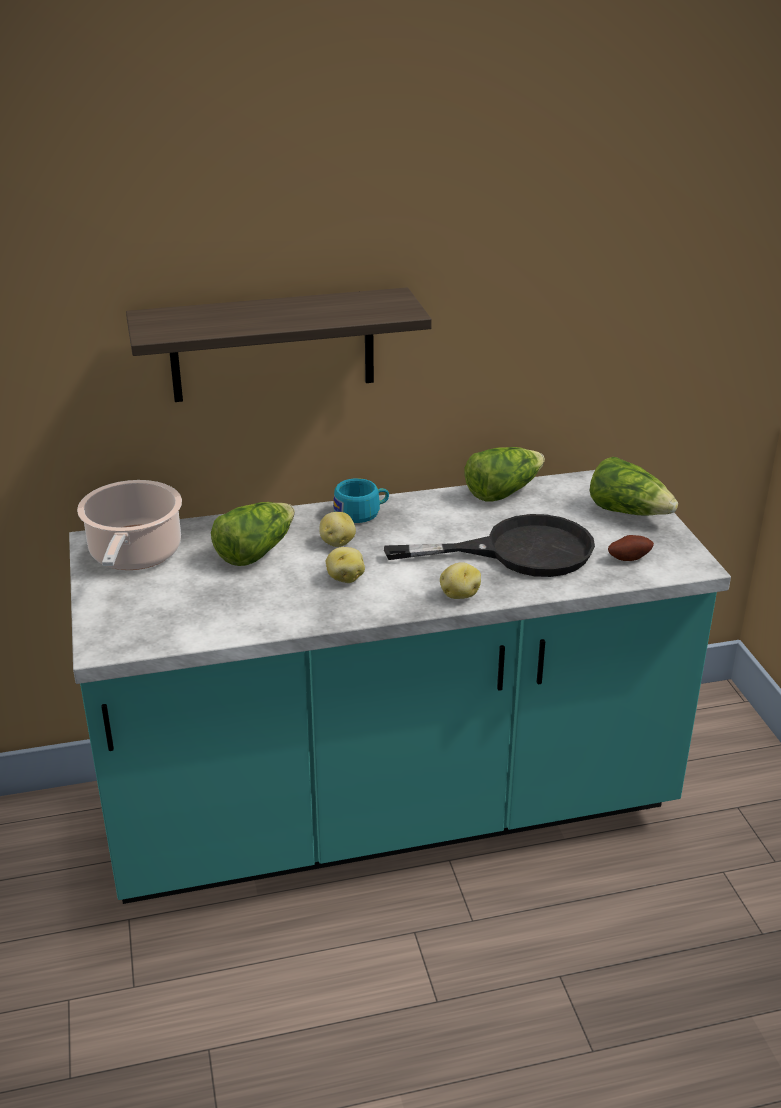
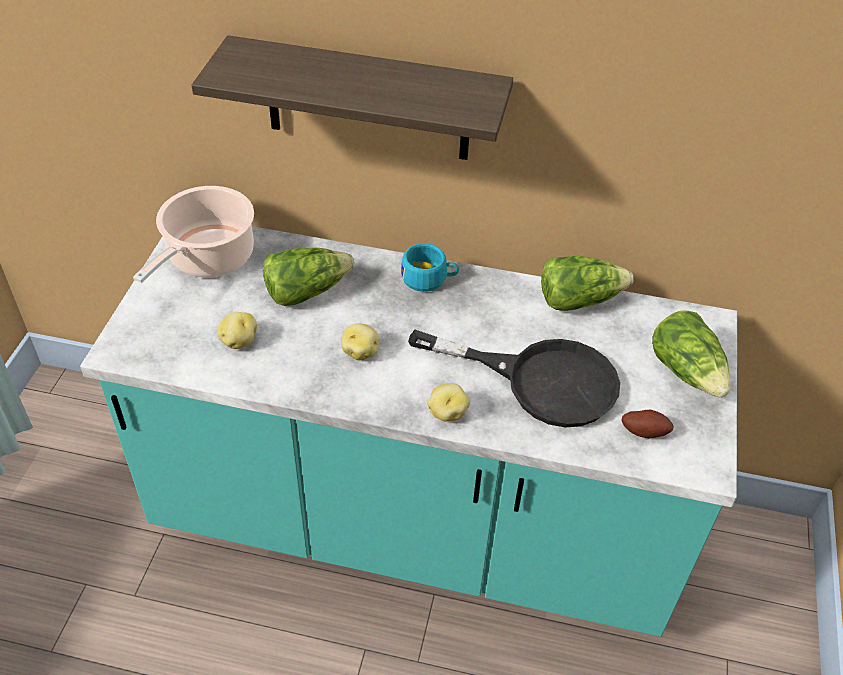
camera: 25 degrees right, 15 degrees up
potato [319,512,356,547] -> potato moved to [217,312,257,349]

